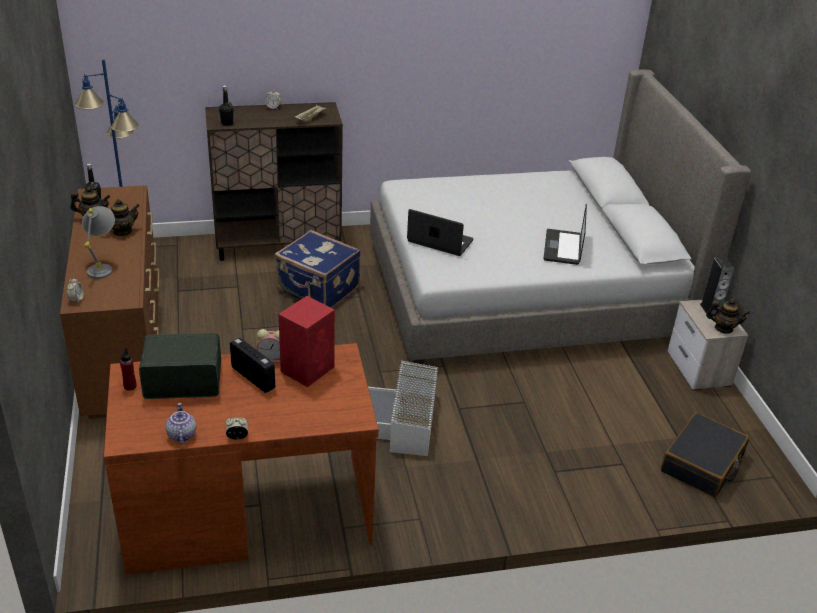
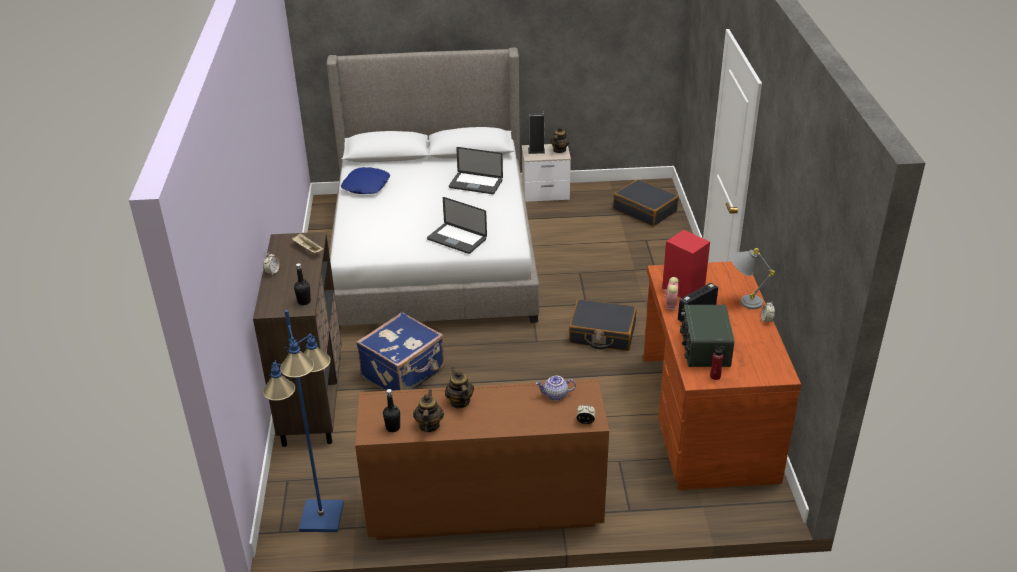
camera: 80 degrees left, 0 degrees up
grey table lamp [82,206,115,279] -> grey table lamp moved to [730,248,775,309]
teapot [166,403,196,445] -> teapot moved to [536,376,576,401]
white storage box [368,361,438,456] -> black suitcase [569,299,637,351]
laptop [407,209,473,256] -> laptop turned 90 degrees counterclockwise [427,197,487,254]
none -> blue pillow [341,167,390,194]

